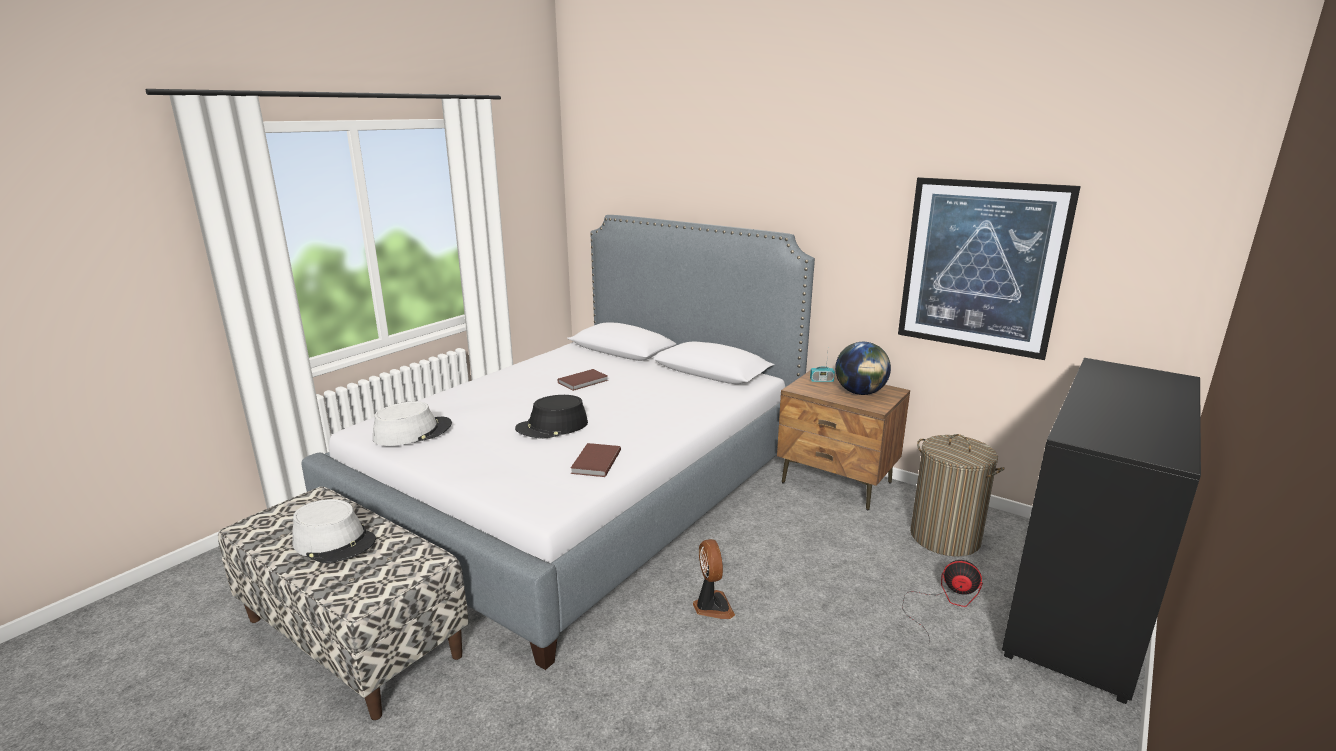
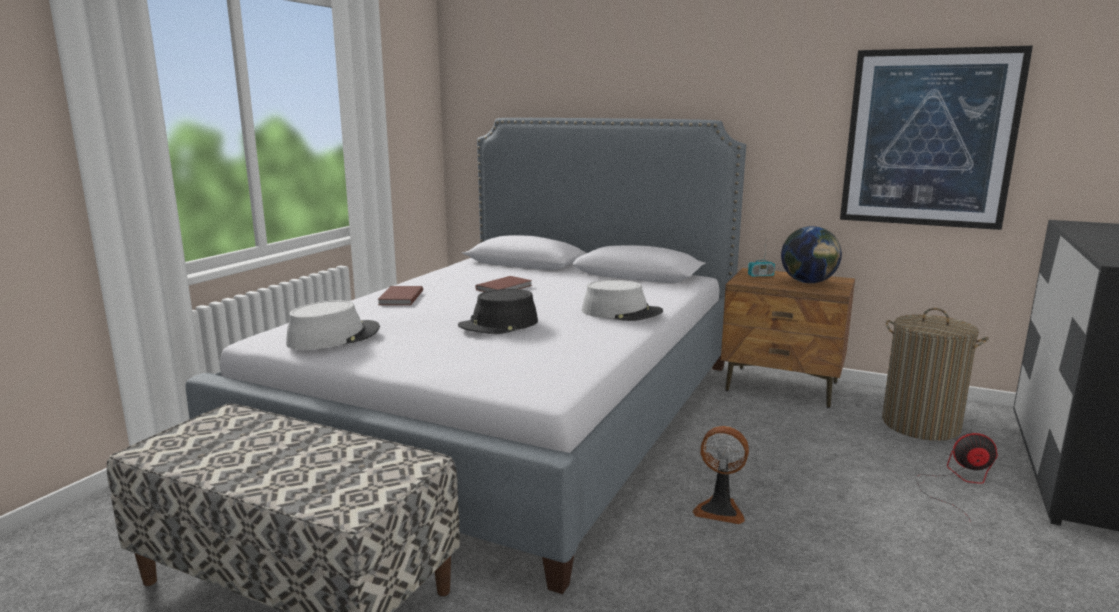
camera: 10 degrees left, 5 degrees down
grey hat [292,499,376,563] -> grey hat moved to [582,280,663,321]
brown book [571,443,621,477] -> brown book moved to [378,286,423,305]
fan [693,539,735,619] -> fan turned 135 degrees clockwise [693,426,749,524]

